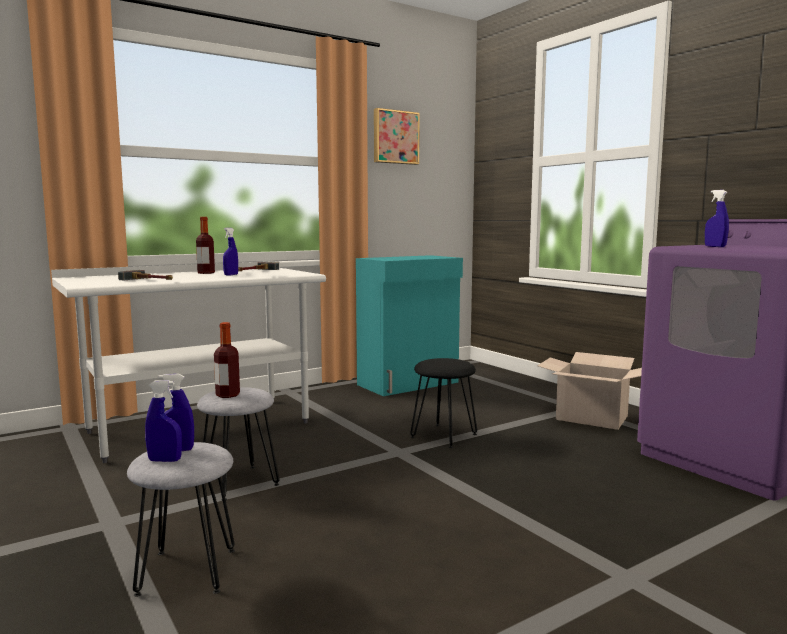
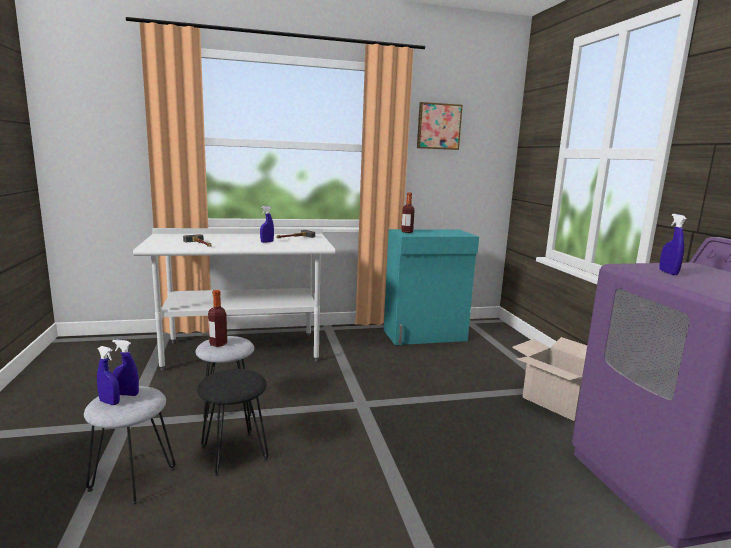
camera: 20 degrees right, 5 degrees up
bottle [196,217,215,274] -> bottle moved to [401,192,415,233]
black stool [410,358,477,448] -> black stool moved to [197,369,269,476]

